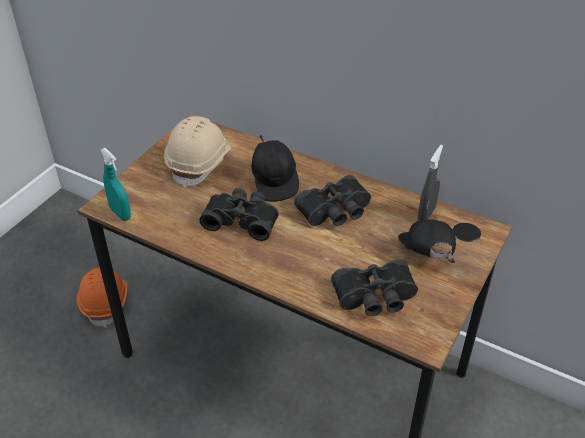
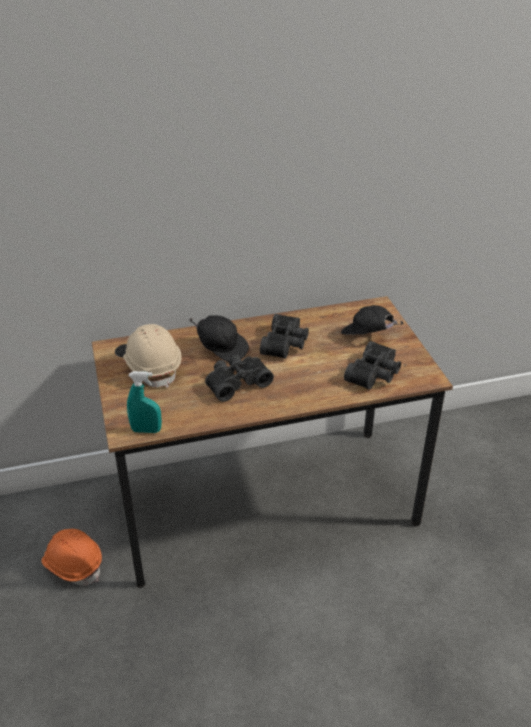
camera: 45 degrees left, 5 degrees down
grey spray bottle [418,145,443,220] -> none

